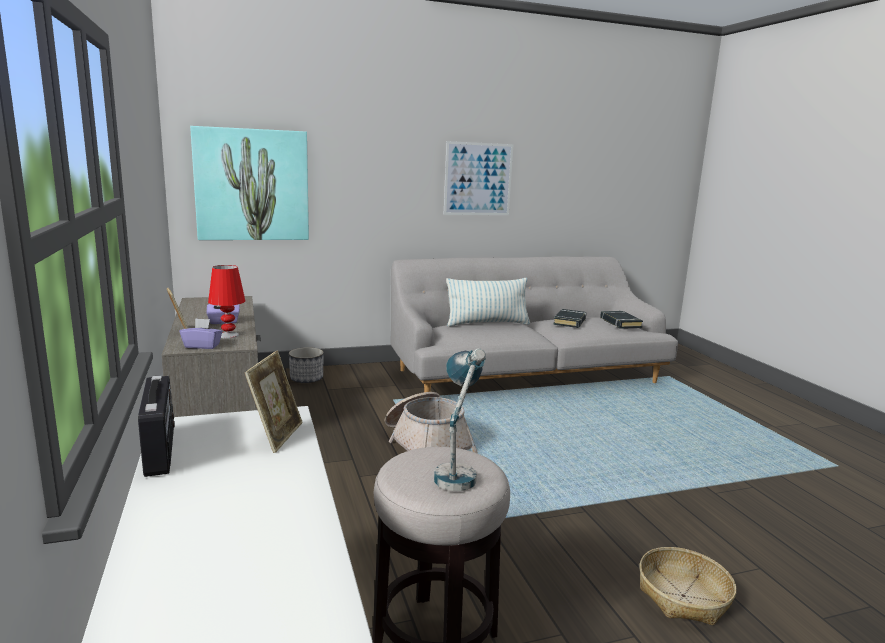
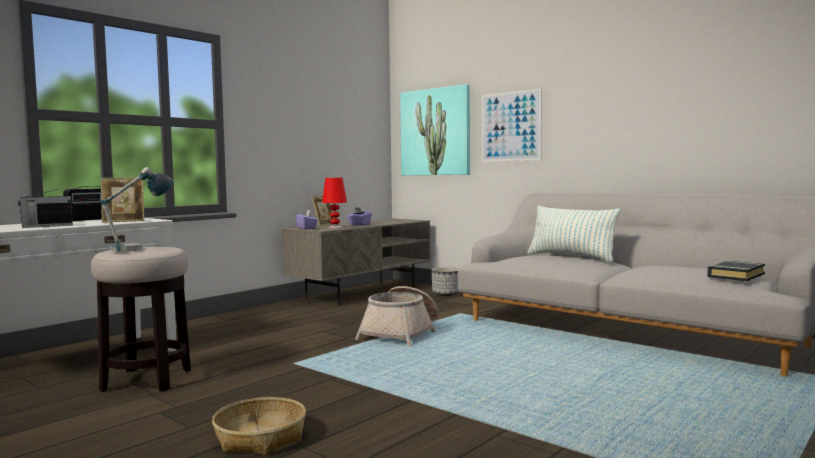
camera: 60 degrees right, 10 degrees down
picture [444,141,513,215] -> picture moved to [482,88,542,162]
black book [553,309,586,328] -> none
none -> radio [18,188,73,228]

